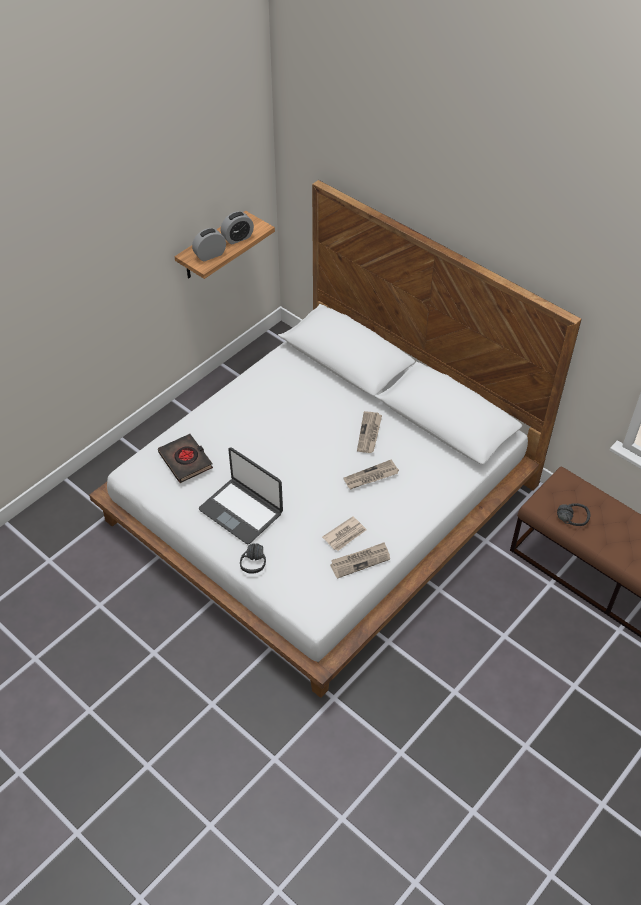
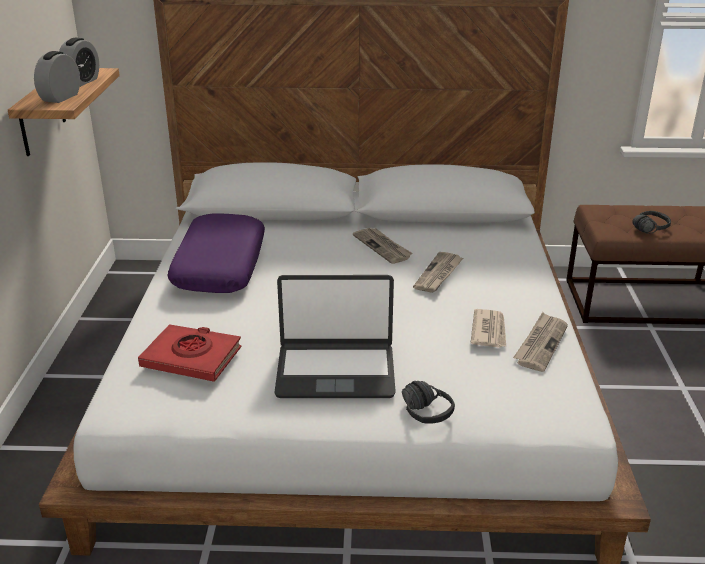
camera: 40 degrees left, 20 degrees down
black book [158,434,213,483] -> red book [138,324,241,382]
none -> purple pillow [168,213,265,293]

